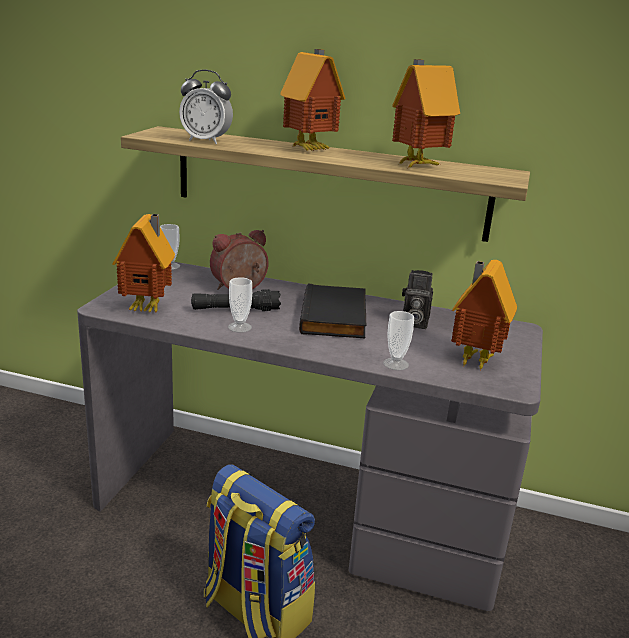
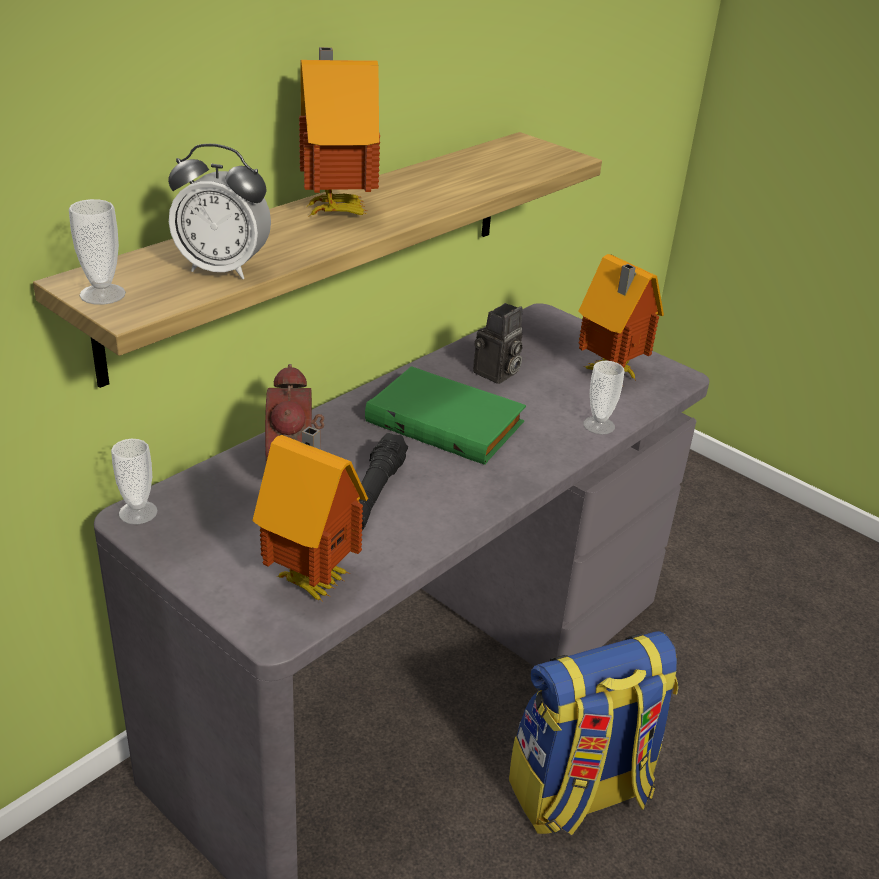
camera: 65 degrees left, 10 degrees up
alarm clock [179,70,233,144] -> alarm clock turned 60 degrees clockwise [168,144,271,280]
cup [228,277,252,332] -> cup moved to [69,199,126,305]
black book [299,283,366,338] -> green book [365,366,526,465]
toy house [392,59,460,169] -> none

